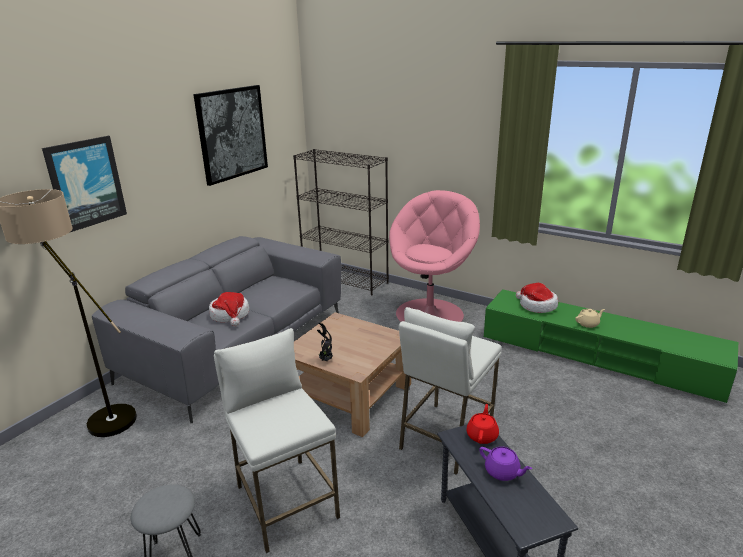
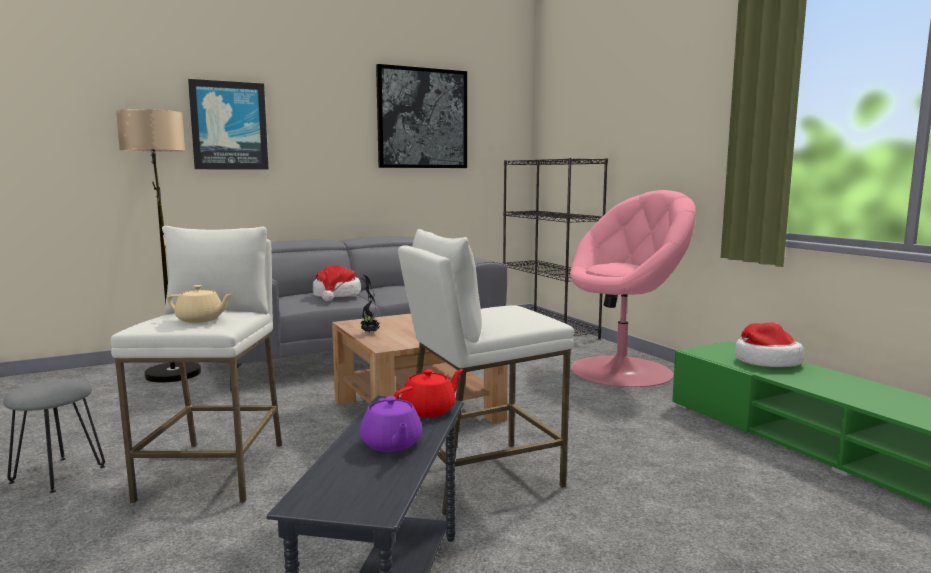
camera: 30 degrees right, 15 degrees down
beige teapot [575,309,605,328] -> beige teapot moved to [167,285,233,323]

